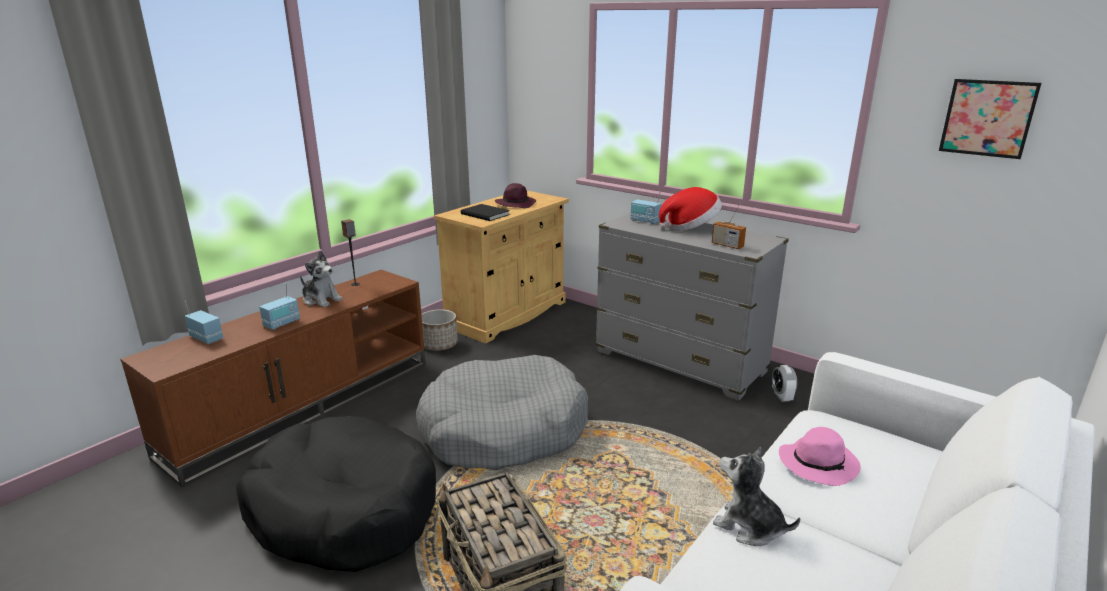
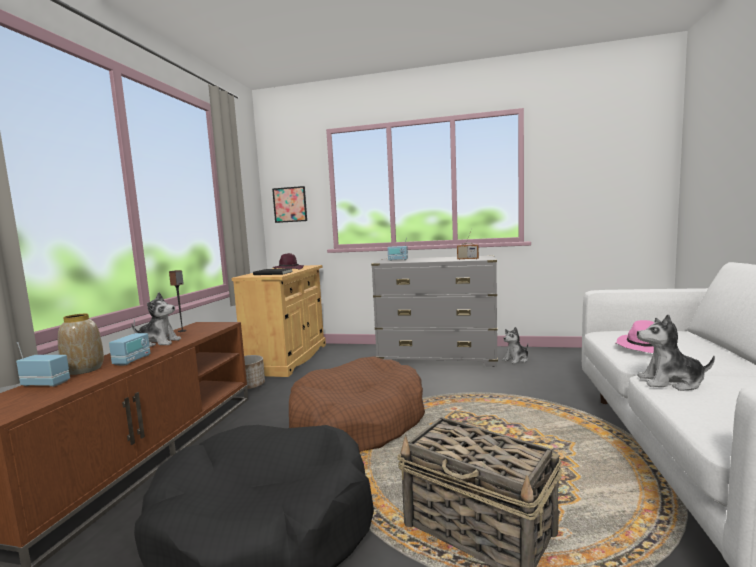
camera: 25 degrees left, 15 degrees down
grey dog bed [416,355,588,470] -> brown dog bed [289,356,425,452]
hat [659,187,722,231] -> none
alarm clock [772,365,797,402] -> plush toy [502,327,528,364]
picture [939,79,1041,159] -> picture moved to [272,186,307,223]
none -> vase [58,314,104,375]

